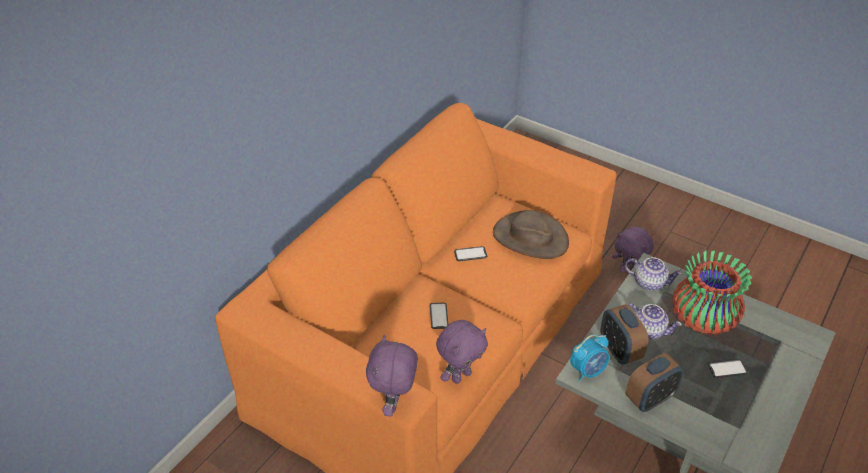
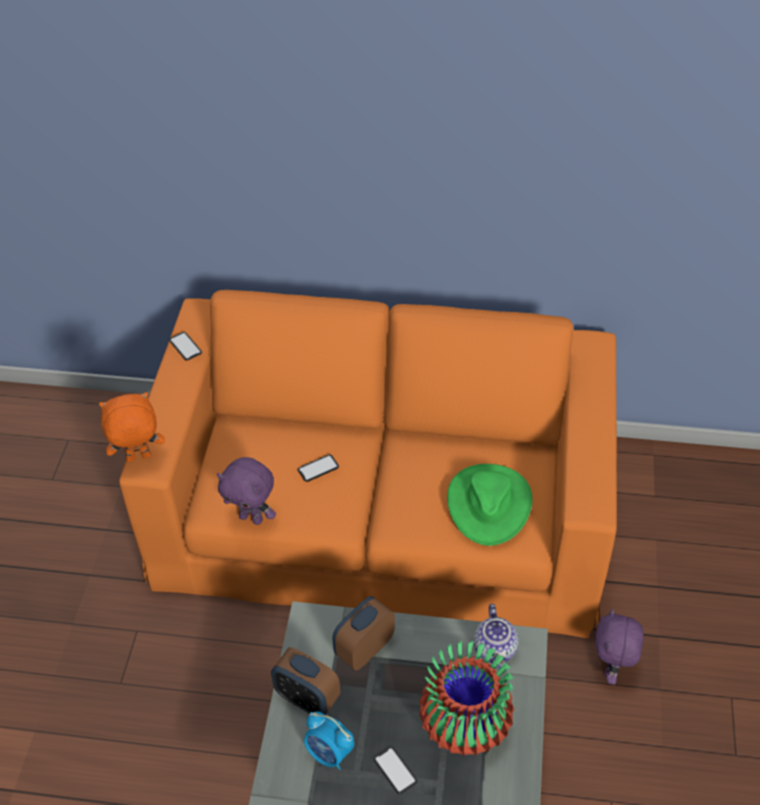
camera: 65 degrees right, 5 degrees up
purple plush toy [366,335,418,417] -> orange plush toy [99,392,165,462]
phone [454,246,487,261] -> phone moved to [169,332,202,361]
brown hat [493,210,569,259] -> green hat [447,464,532,546]
alarm clock [570,335,609,382] -> alarm clock moved to [304,711,354,770]
teapot [627,303,682,339] -> none

